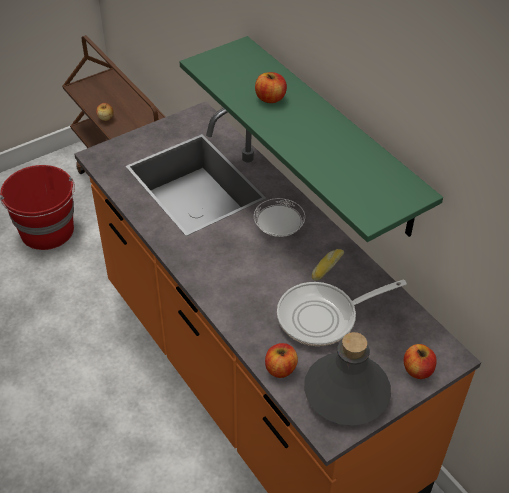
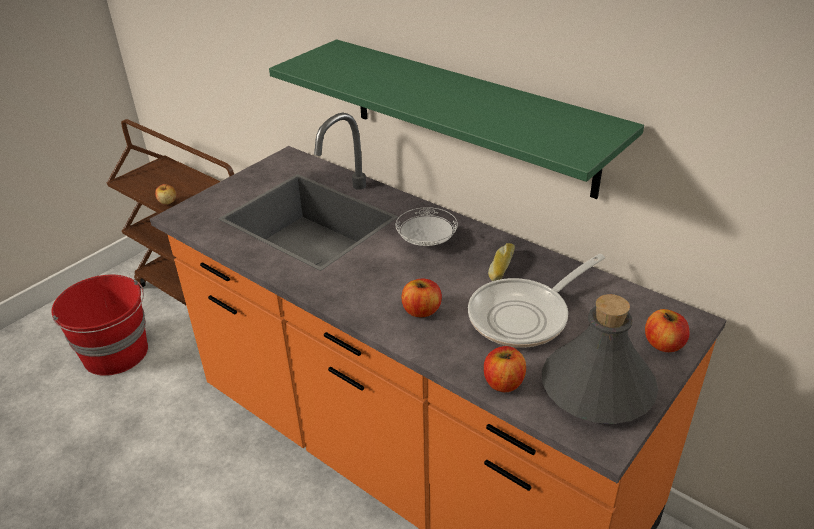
camera: 15 degrees left, 10 degrees down
apple [255,72,287,103] -> apple moved to [401,279,442,317]

